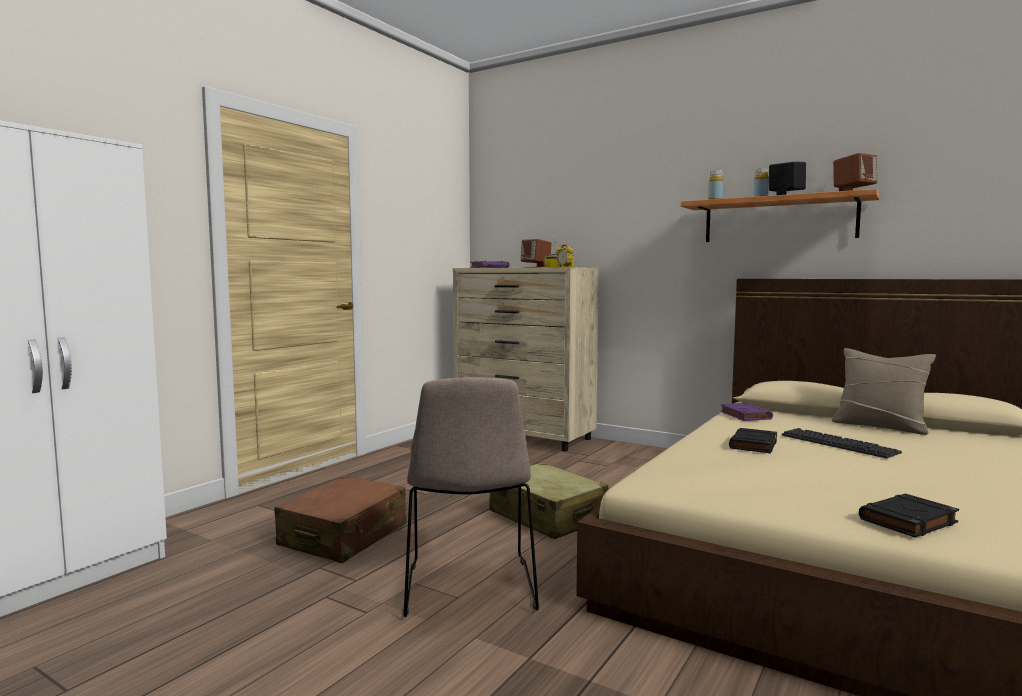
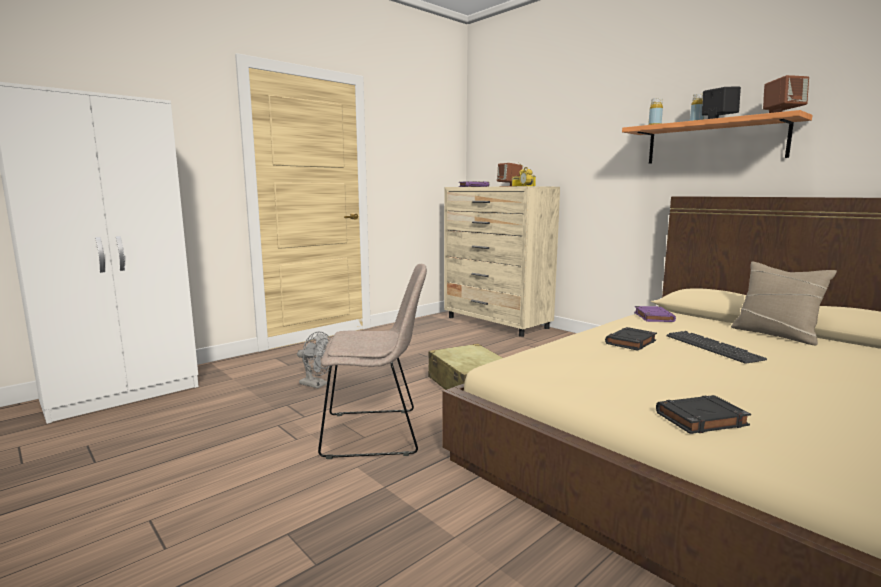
camera: 15 degrees right, 5 degrees up
brown suitcase [275,476,407,563] -> grey fan [297,332,331,388]
beige chair [403,377,539,617] -> beige chair turned 105 degrees counterclockwise [318,264,427,459]

